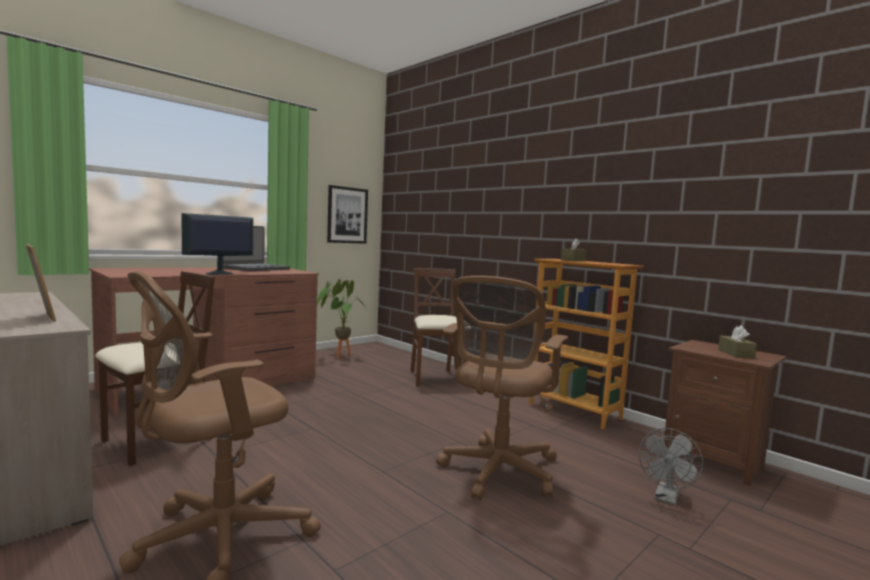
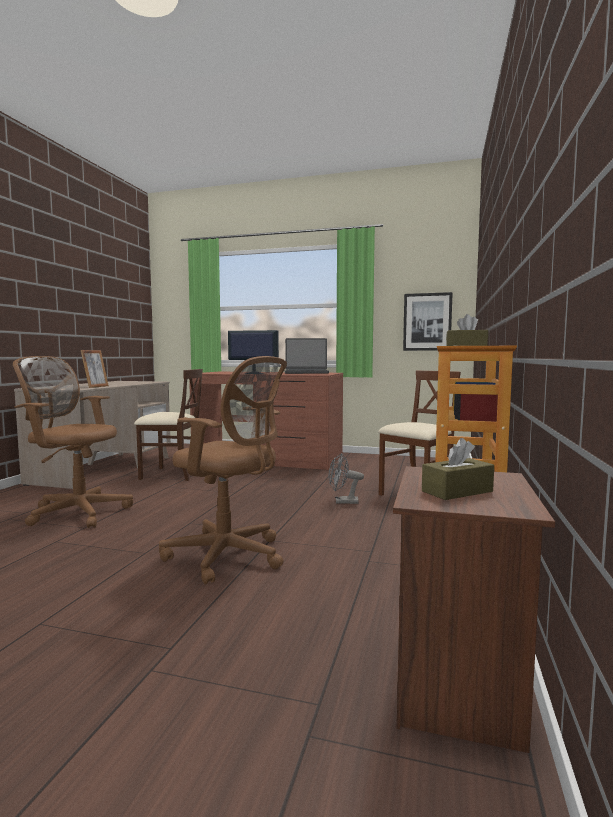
camera: 60 degrees right, 0 degrees up
potted plant [317,279,365,358] -> none
brown office chair [436,276,568,500] -> brown office chair turned 150 degrees counterclockwise [159,356,287,585]
grey fan [639,428,703,506] -> grey fan moved to [329,453,364,504]

